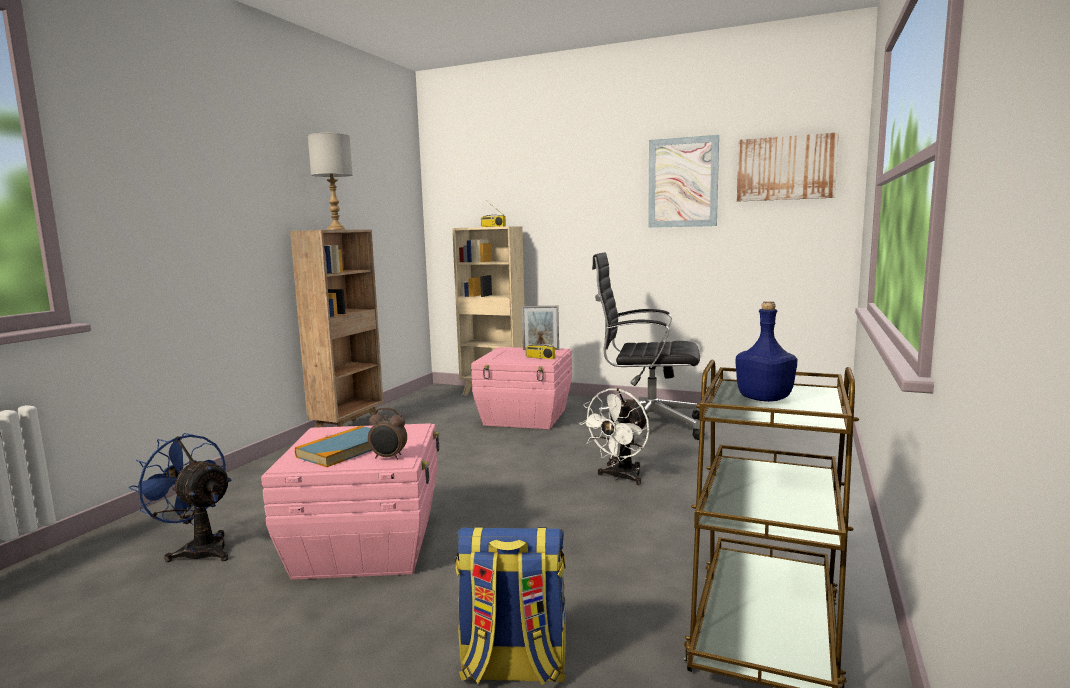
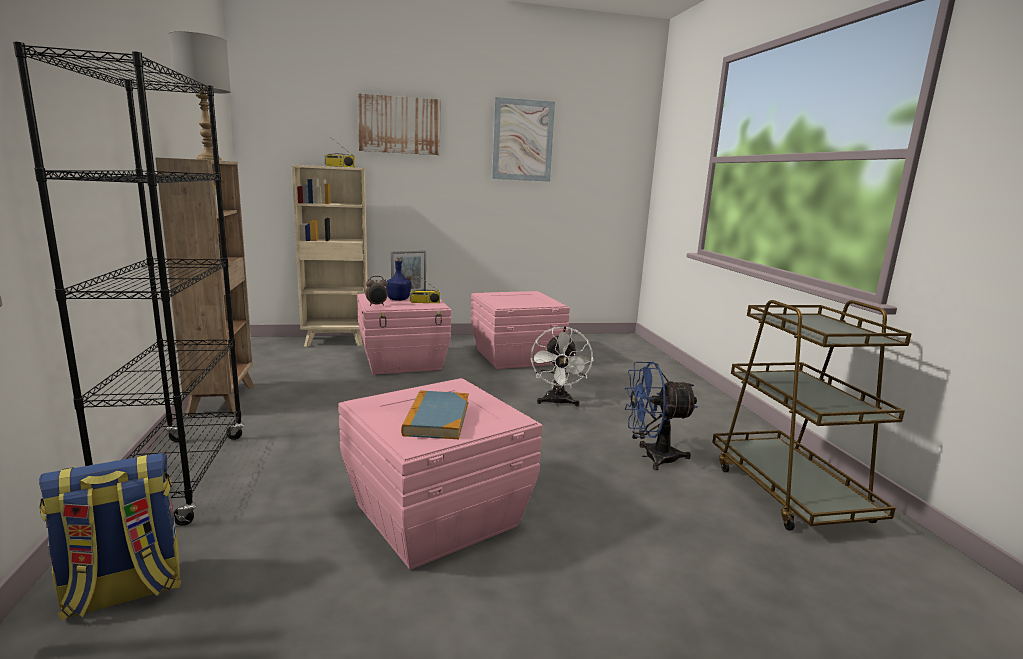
camera: 35 degrees left, 5 degrees up
blue fan [129,433,232,562] -> blue fan moved to [625,362,698,470]
alarm clock [368,407,407,460] -> alarm clock moved to [365,276,388,306]
backpack [455,527,566,686] -> backpack moved to [39,453,181,621]
black office chair [592,252,705,443] -> pink storage box [471,291,570,369]
blue bottle [735,301,798,402] -> blue bottle moved to [386,257,411,301]
picture [737,132,839,202] -> picture moved to [358,93,441,155]
none -> black bookcase [13,41,244,526]

